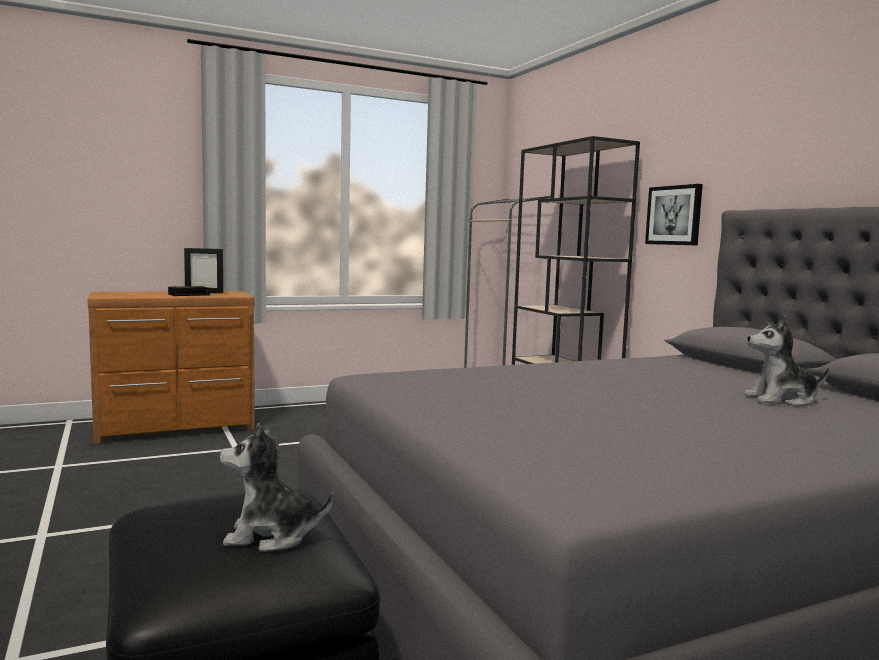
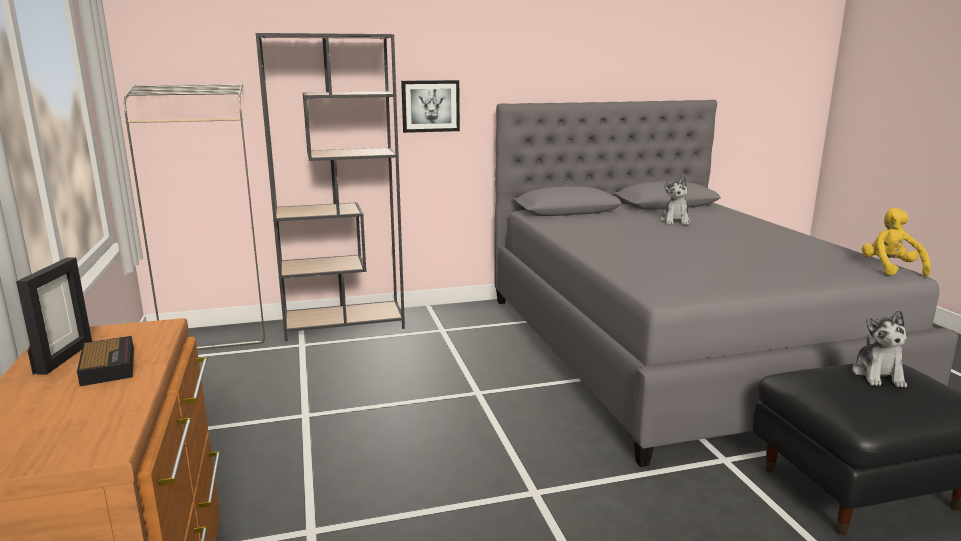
camera: 80 degrees left, 10 degrees up
none -> yellow plush toy [862,208,931,277]

